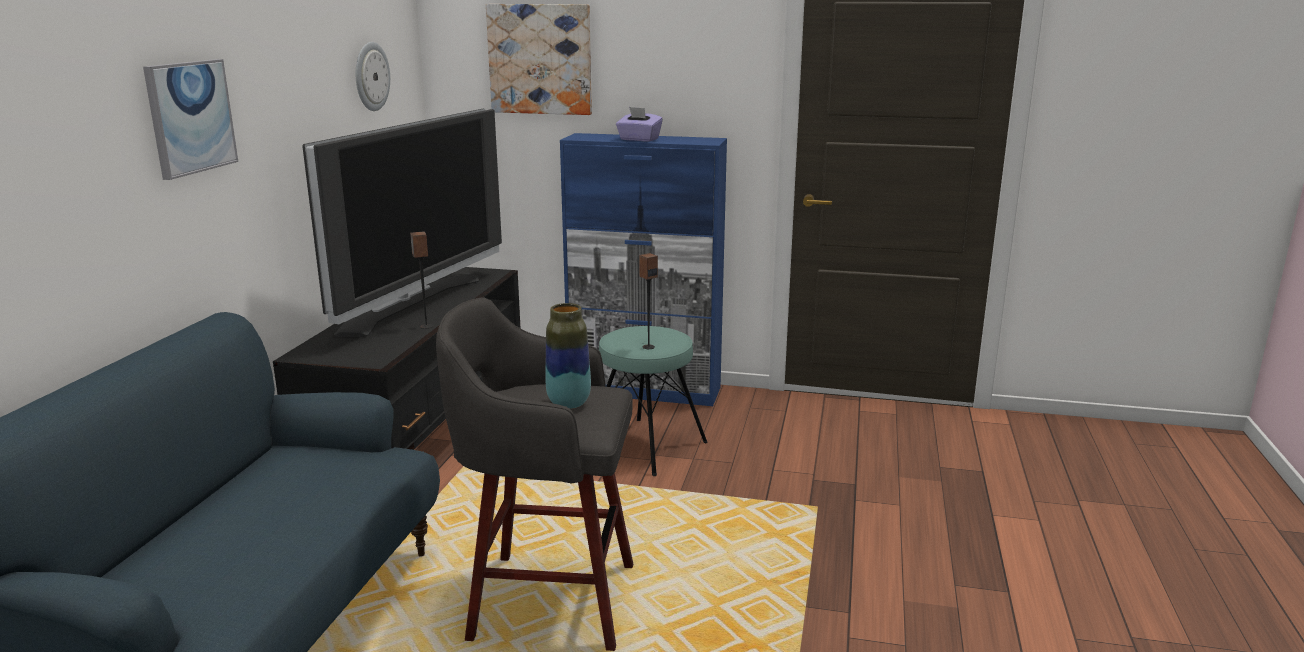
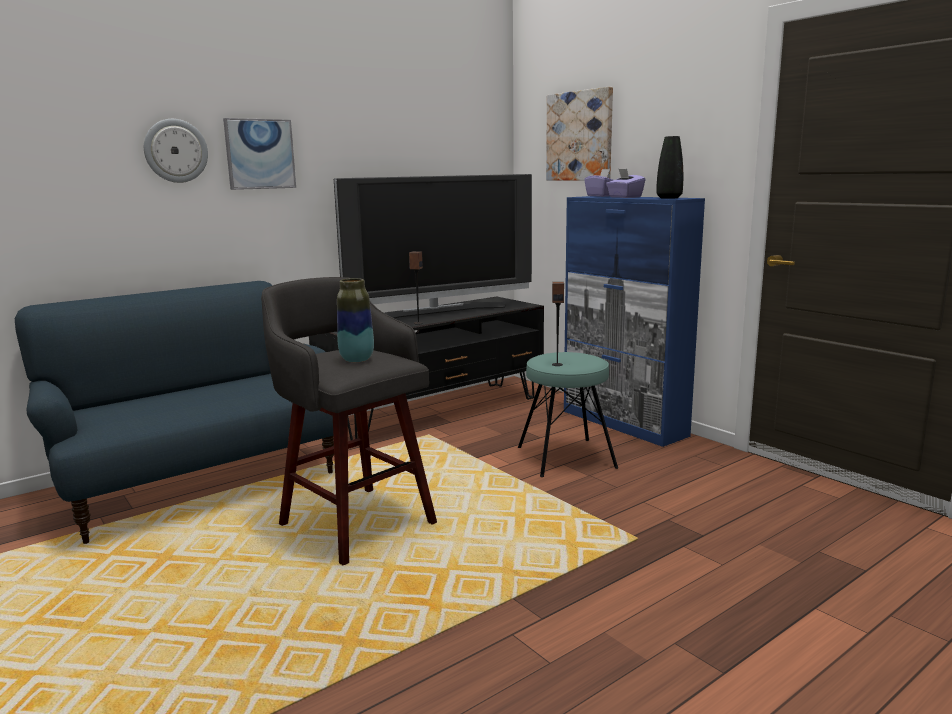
camera: 40 degrees right, 5 degrees down
wall clock [356,42,390,111] -> wall clock moved to [144,119,208,183]
none -> purple tissue box [584,169,613,197]
none -> black vase [656,136,683,199]

